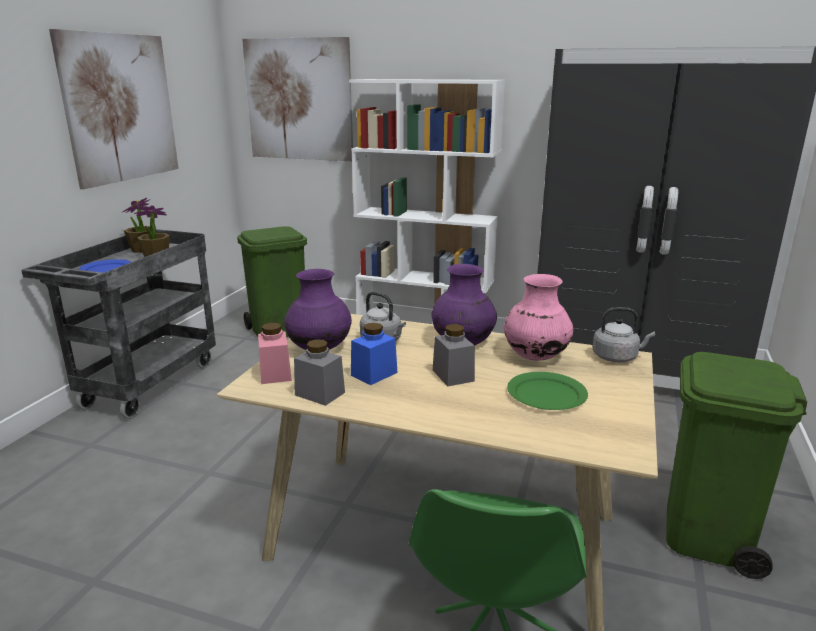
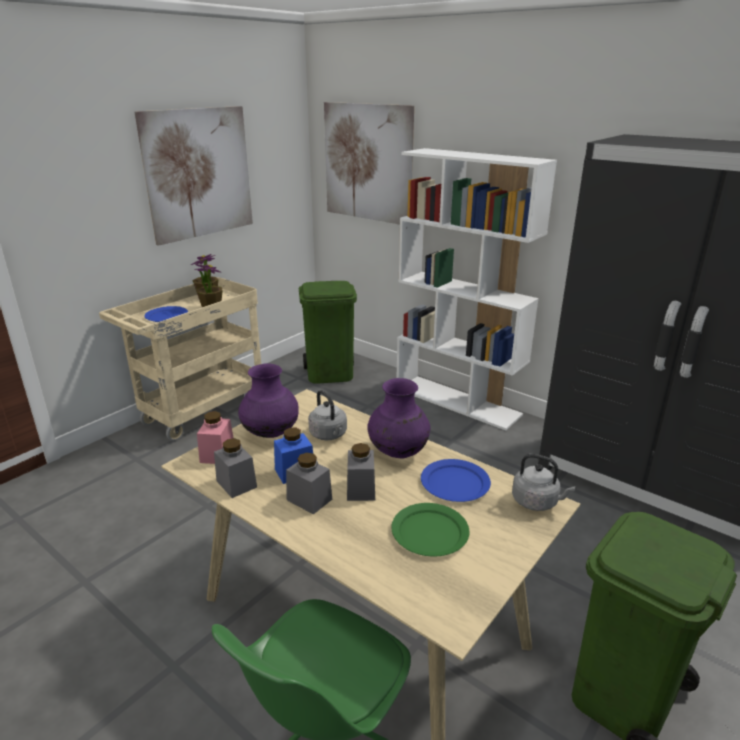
camera: 20 degrees right, 5 degrees up
black cart [21,229,216,419] -> beige cart [99,277,261,441]
pink vase [504,274,573,361] -> blue plate [421,459,491,502]
none -> grey jar [286,453,332,515]

